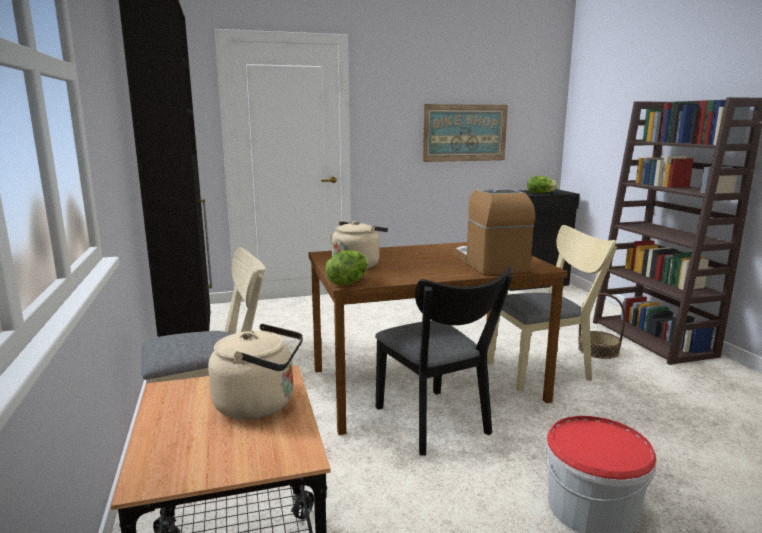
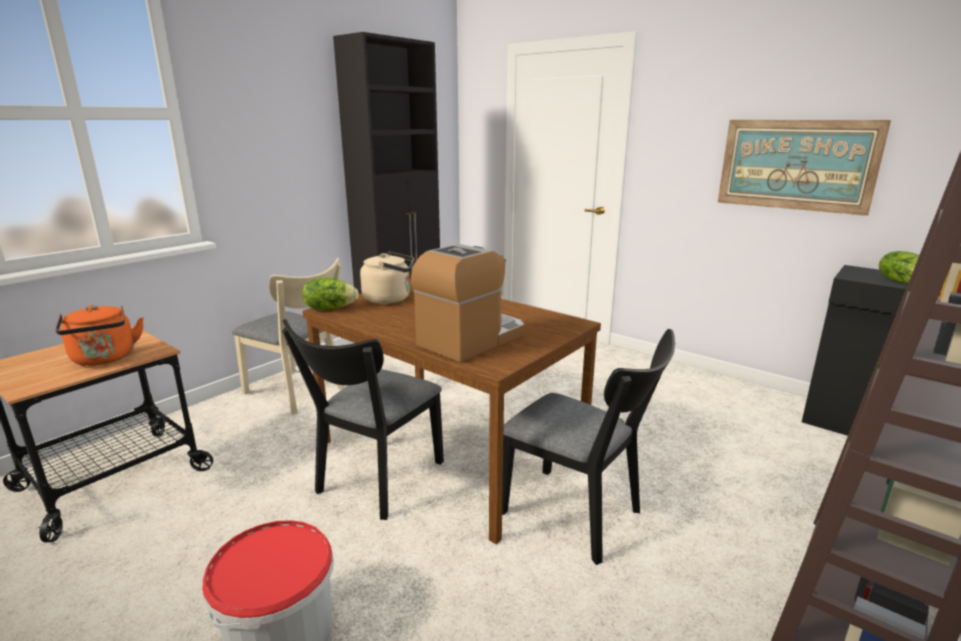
camera: 55 degrees right, 5 degrees up
beige kettle [208,324,303,420] -> orange kettle [55,305,144,366]
beige chair [487,225,617,391] -> black chair [502,329,676,565]
basket [578,293,625,359] -> none

